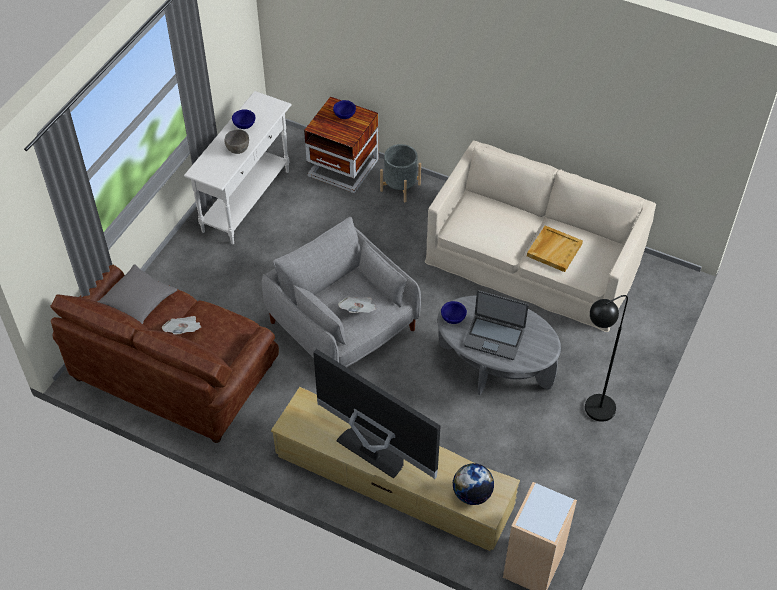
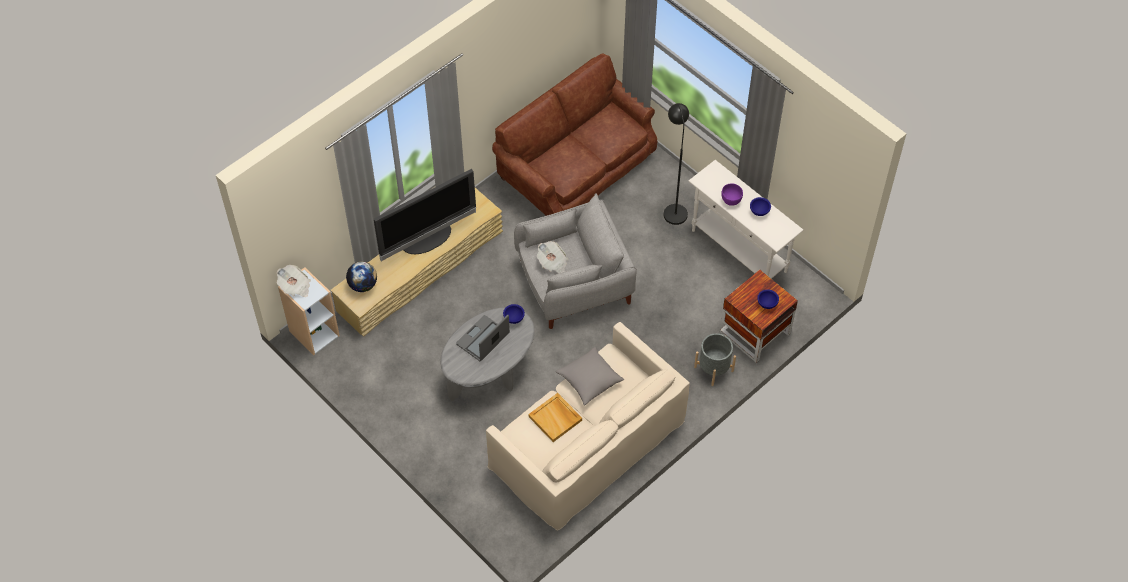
camera: 110 degrees right, 5 degrees up
grey pillow [97,264,177,324] -> grey pillow moved to [555,347,624,405]
newspaper [162,316,202,335] -> newspaper moved to [277,265,311,297]
grey bowl [225,129,249,154] -> purple bowl [721,184,743,206]
black floor lamp [585,295,628,422] -> black floor lamp moved to [664,103,689,225]

